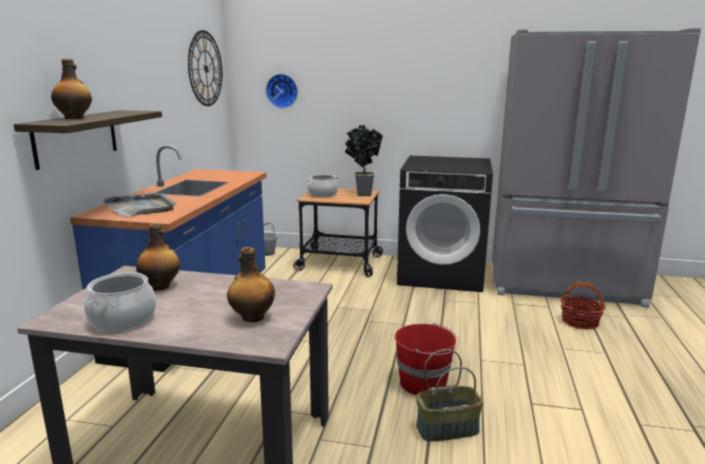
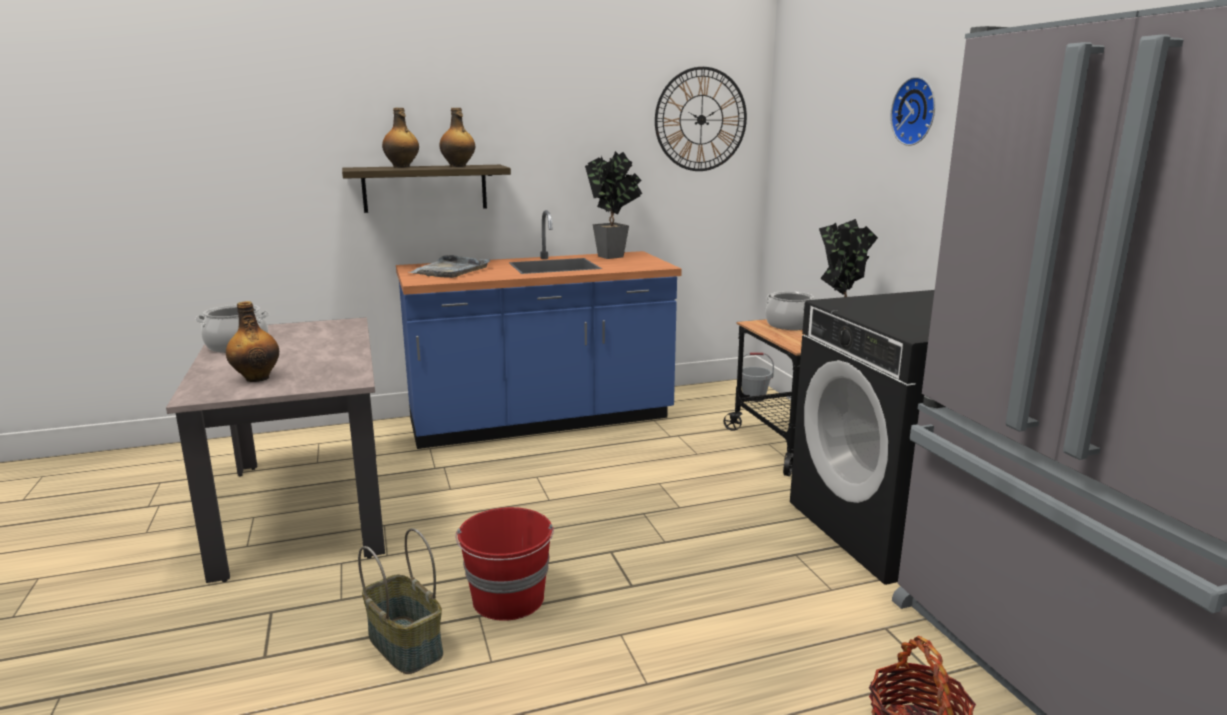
camera: 60 degrees right, 0 degrees up
bottle [136,223,180,291] -> bottle moved to [439,108,475,167]
wall clock [266,74,298,108] -> wall clock moved to [890,77,935,146]
none -> potted plant [585,151,642,259]

